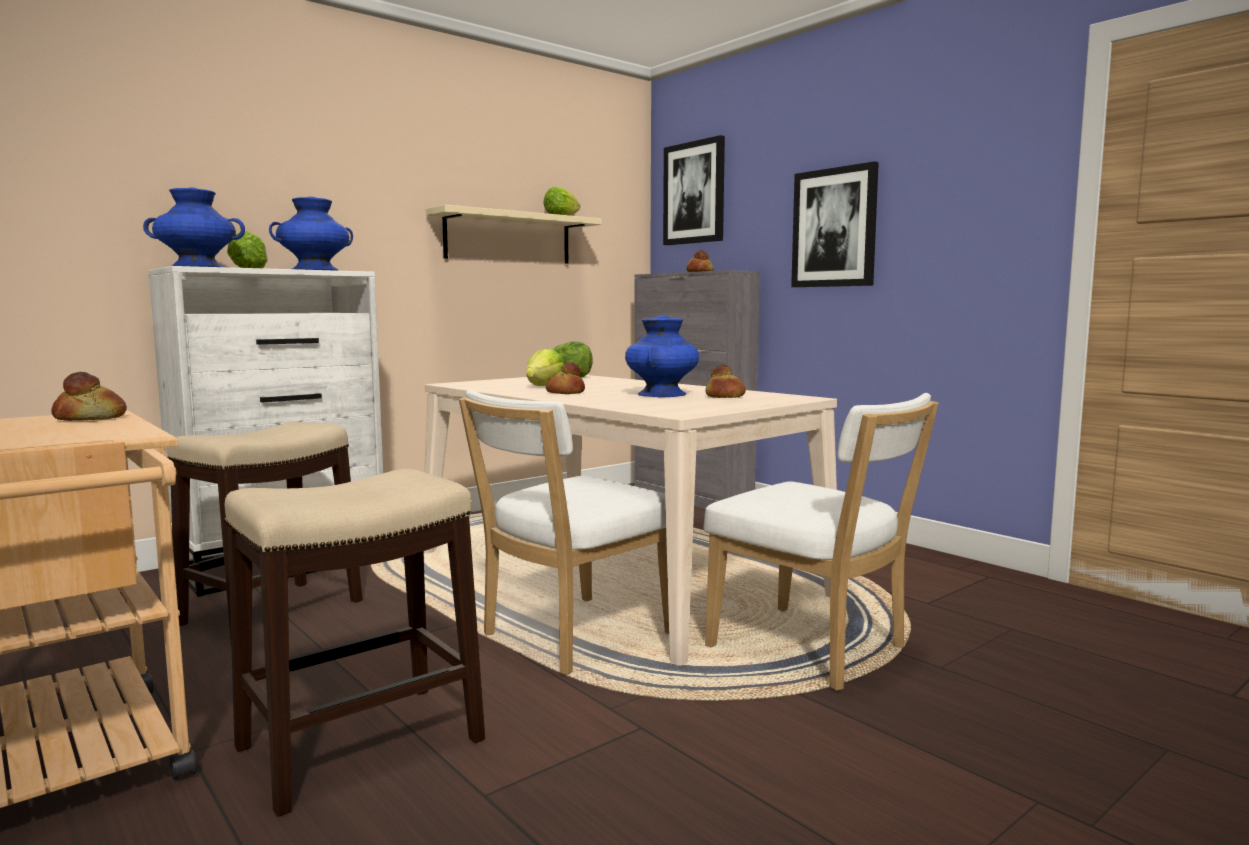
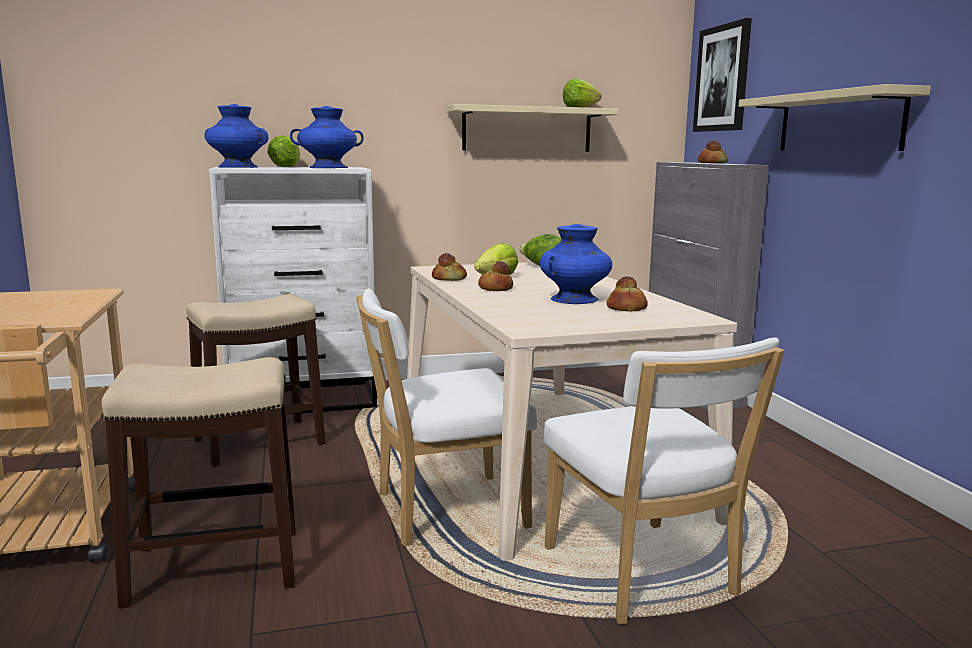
camera: 25 degrees right, 5 degrees up
bread [51,372,127,421] -> bread moved to [432,253,467,281]
picture [791,161,879,287] -> beige shelf [739,84,931,151]

